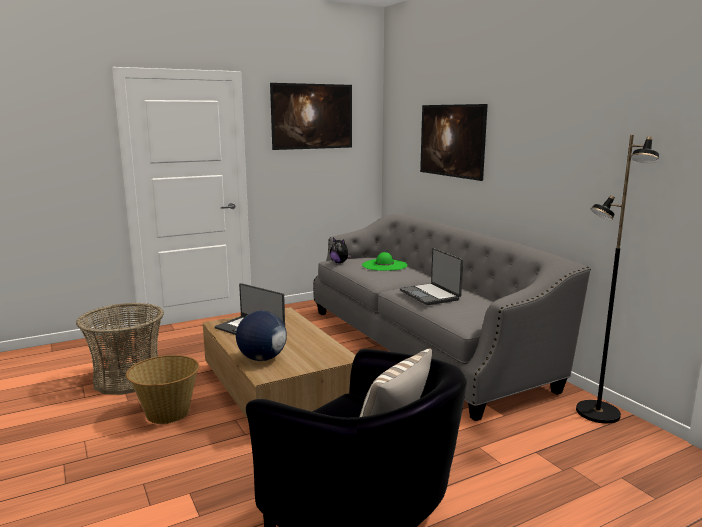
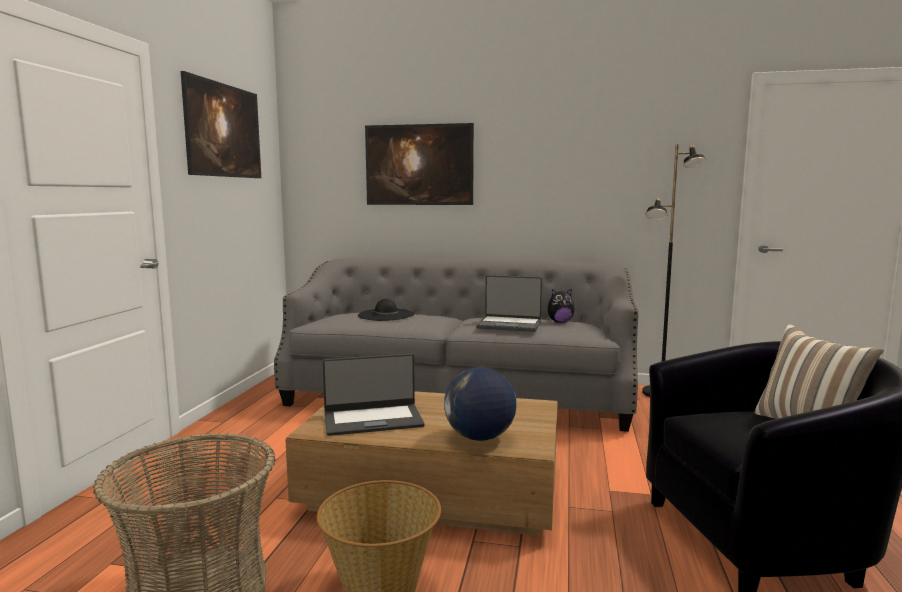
camera: 50 degrees left, 5 degrees down
plush toy [330,238,352,263] -> plush toy moved to [548,288,575,323]
green hat [362,252,407,271] -> black hat [358,299,414,321]

